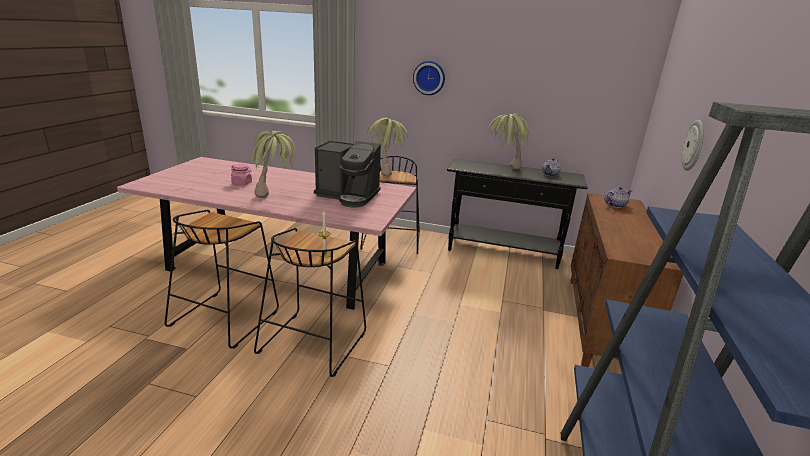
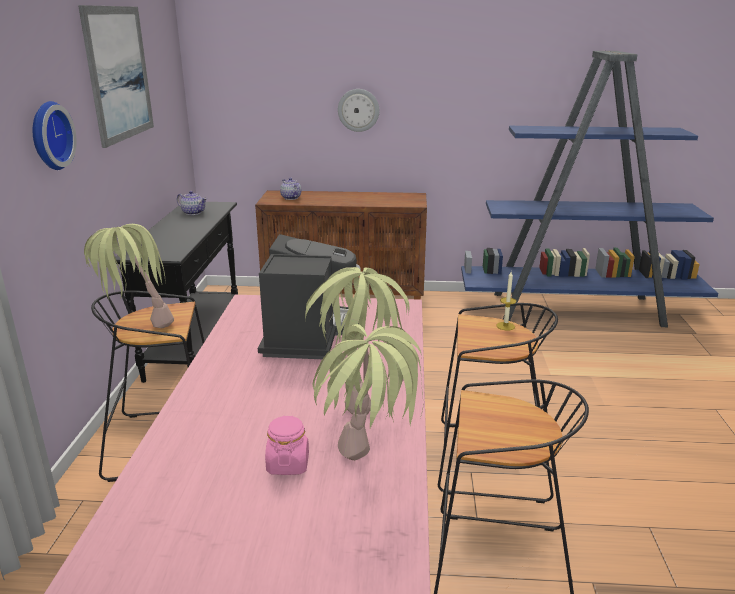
camera: 100 degrees left, 0 degrees up
potted plant [489,113,529,170] -> potted plant moved to [313,324,423,460]
none -> picture [78,5,154,148]

